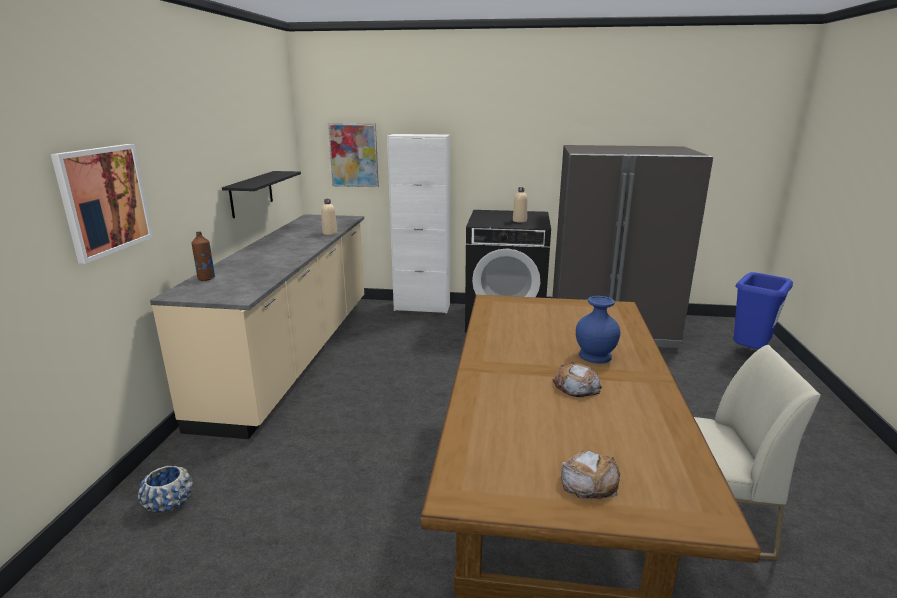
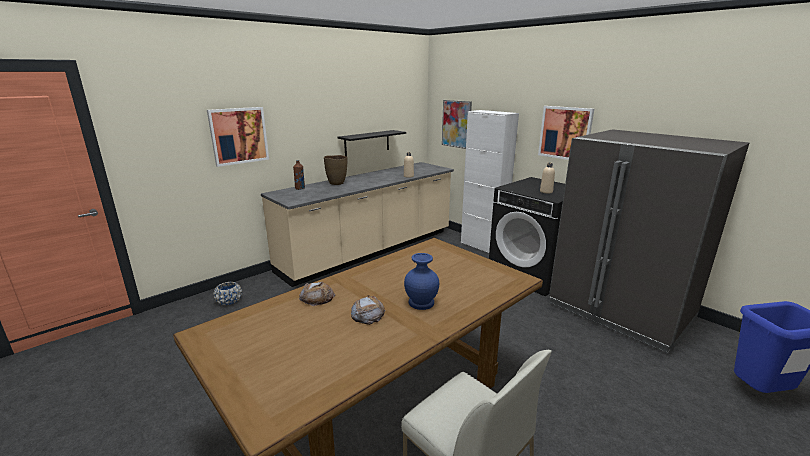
camera: 40 degrees right, 0 degrees up
bread [561,450,620,499] -> bread moved to [299,282,335,306]
none -> brown vase [324,155,348,185]
none -> picture [538,106,594,160]

